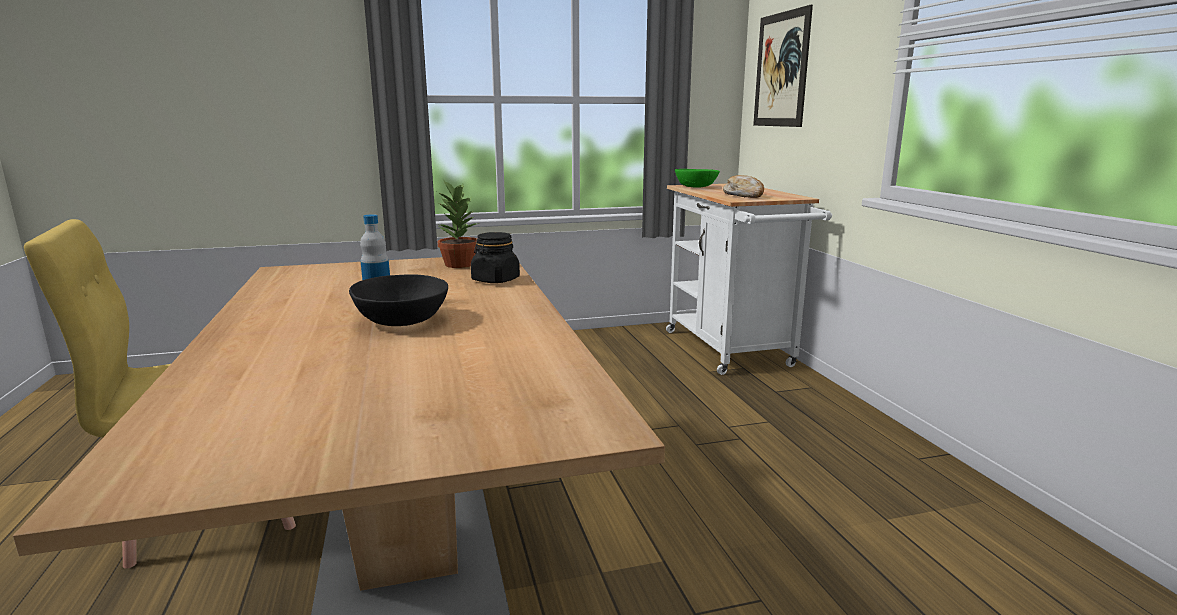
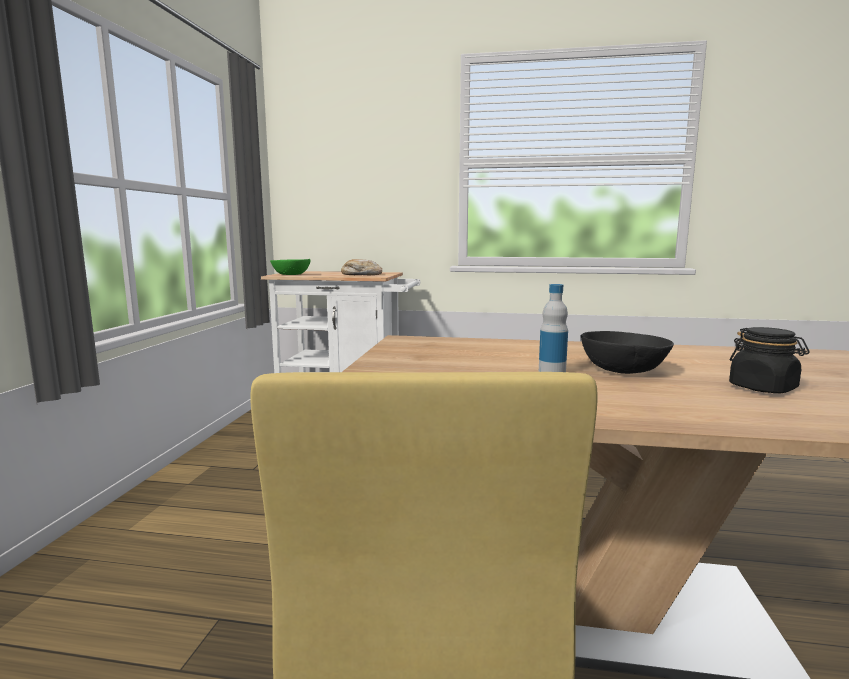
camera: 65 degrees left, 5 degrees down
potted plant [437,181,479,268] -> none
black jar [471,232,520,283] -> black jar moved to [729,327,809,393]
picture [753,5,813,127] -> none

